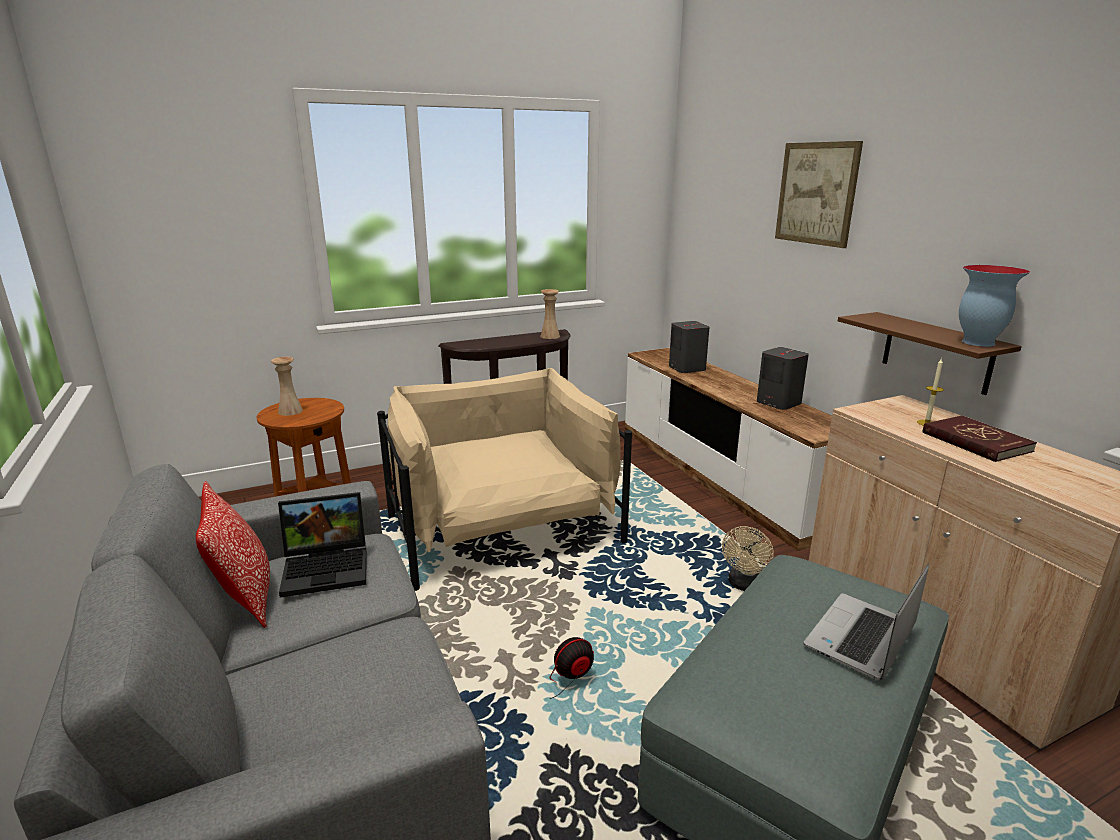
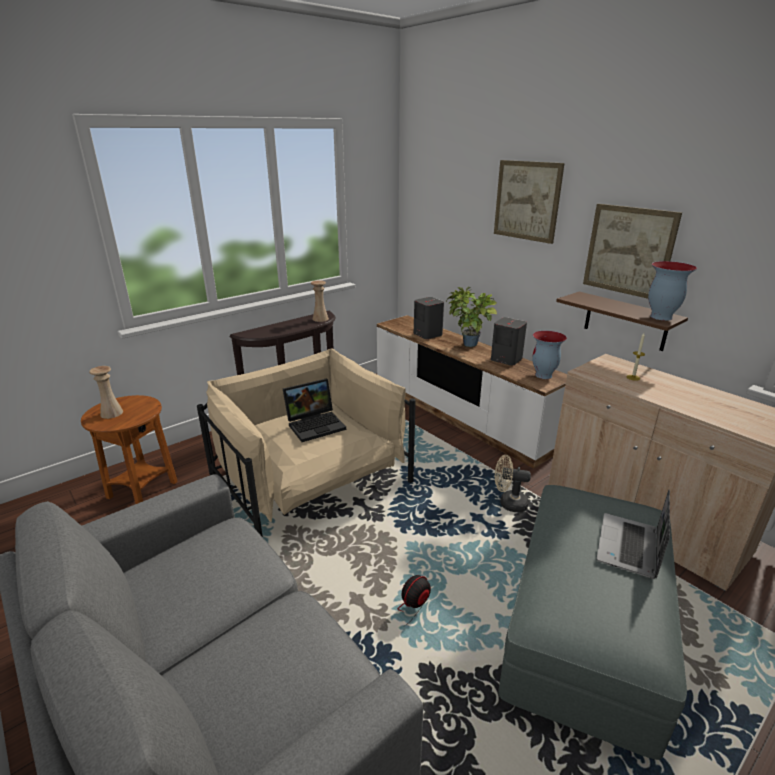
camera: 15 degrees left, 5 degrees up
pillow [196,481,270,628] -> none
laptop [278,492,367,598] -> laptop moved to [283,379,346,442]
beige fan [722,526,774,591] -> beige fan turned 90 degrees clockwise [495,455,531,512]
red book [923,415,1037,462] -> none
none -> potted plant [446,287,497,347]
none -> vase [532,331,567,379]
none -> picture [583,204,682,299]

